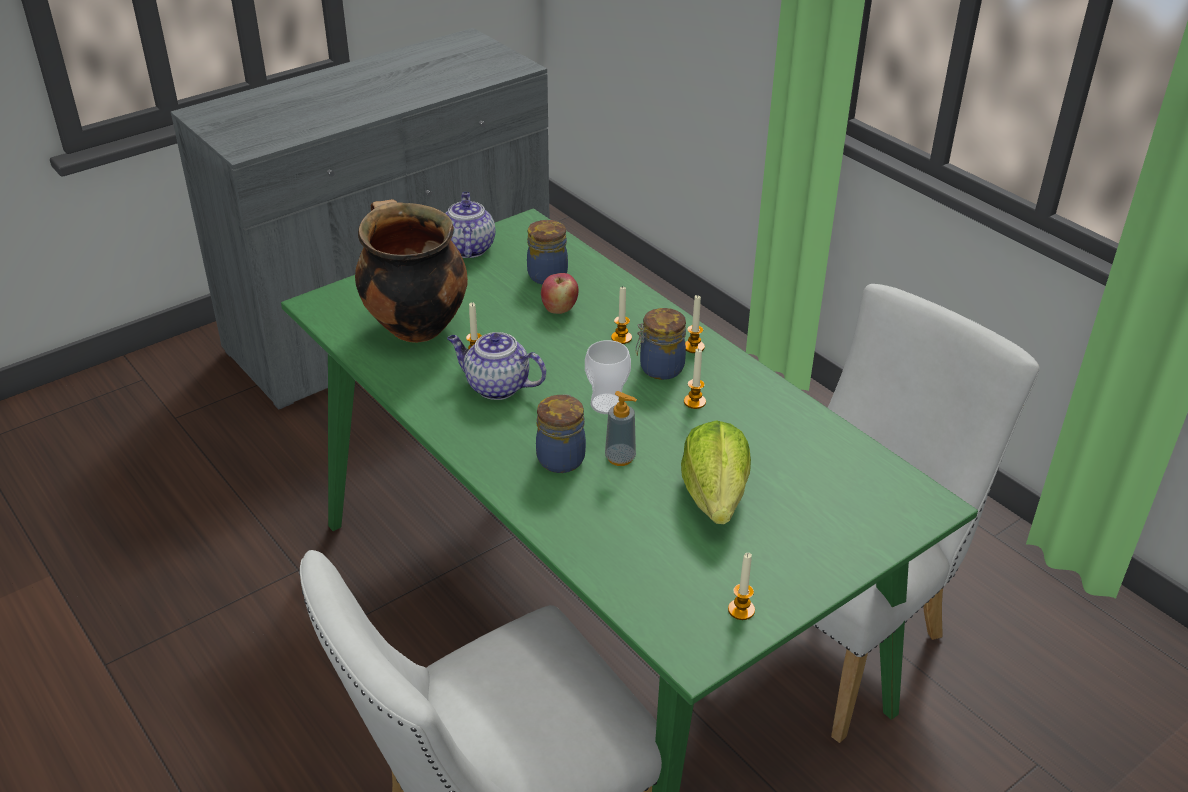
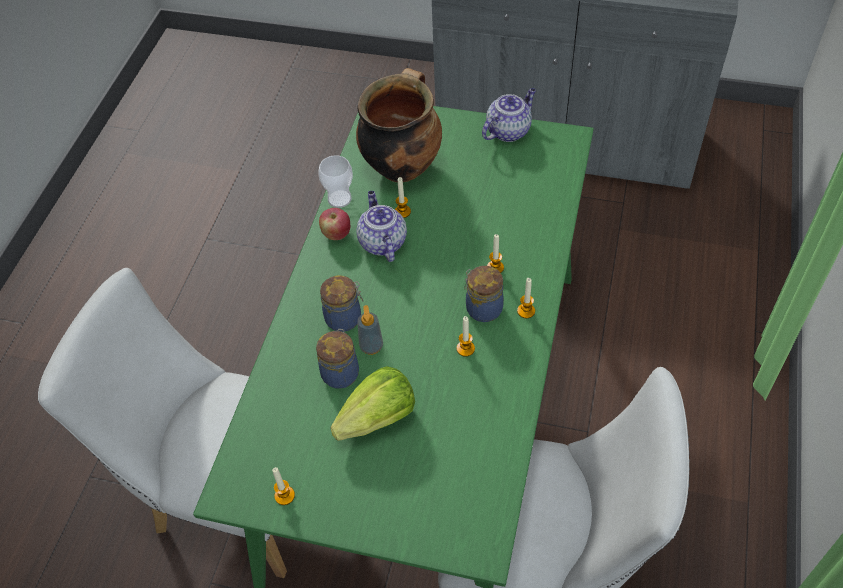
camera: 55 degrees right, 15 degrees up
jar [527,220,568,284] -> jar moved to [316,329,359,389]
apple [541,273,579,314] -> apple moved to [319,208,350,240]
cup [585,340,631,414] -> cup moved to [318,155,353,208]

